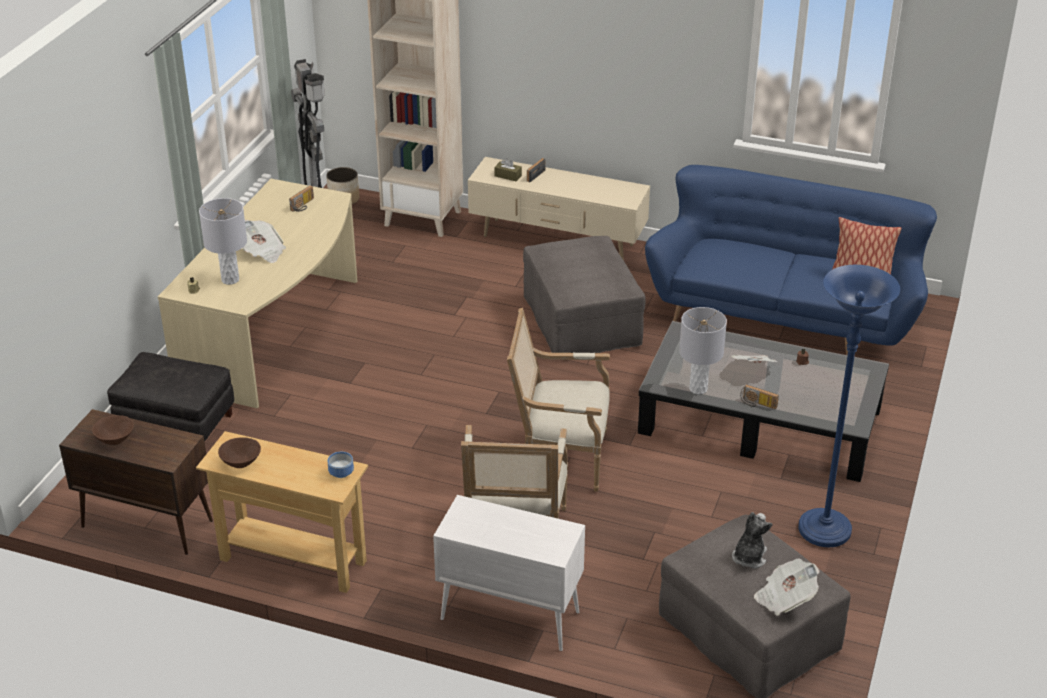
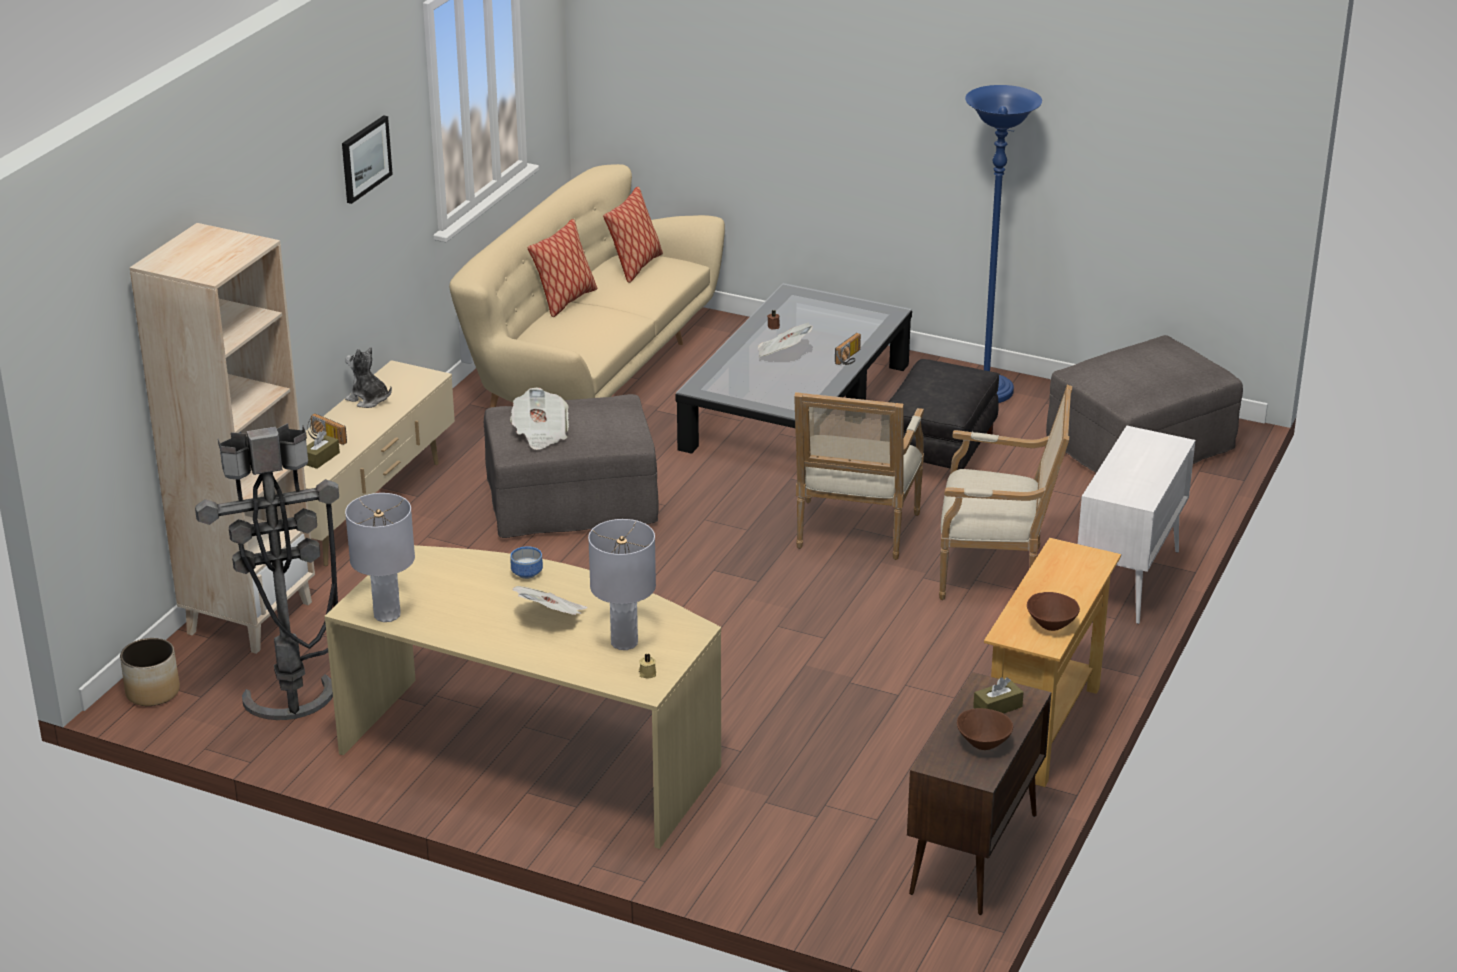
camera: 85 degrees left, 5 degrees down
black ottoman [107,352,234,441] -> black ottoman moved to [888,359,999,470]
radio [289,186,314,212] -> none
bowl [328,452,354,478] -> bowl moved to [510,546,543,579]
blue sofa [645,165,937,355] -> beige sofa [449,164,725,408]
grey table lamp [679,307,727,395] -> grey table lamp moved to [345,493,415,622]
plush toy [732,512,772,569] -> plush toy moved to [345,347,392,408]
newspaper [754,559,820,615] -> newspaper moved to [510,388,569,450]
none -> picture [342,115,393,204]
none -> pillow [527,219,597,317]
none -> brown tissue box [973,677,1024,714]

